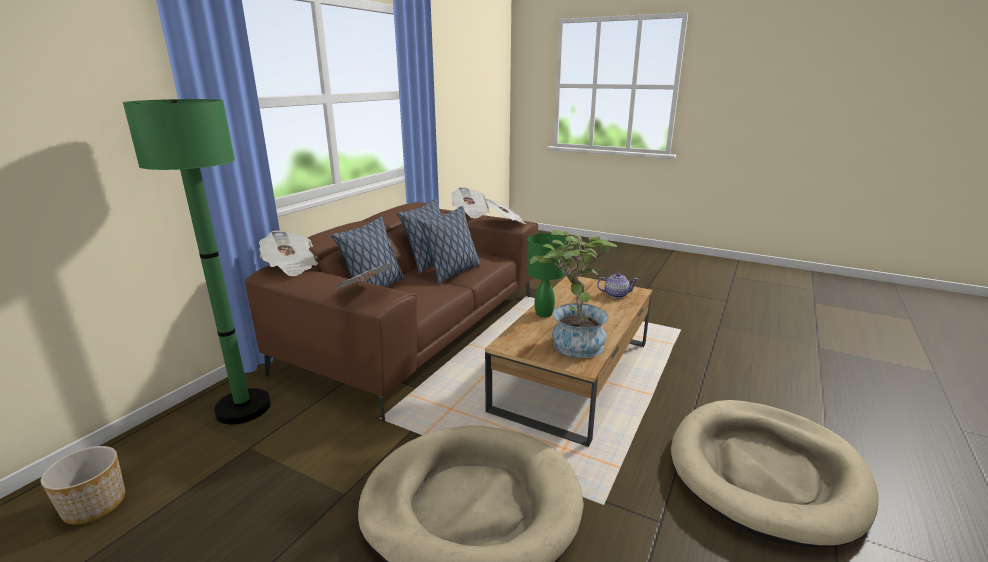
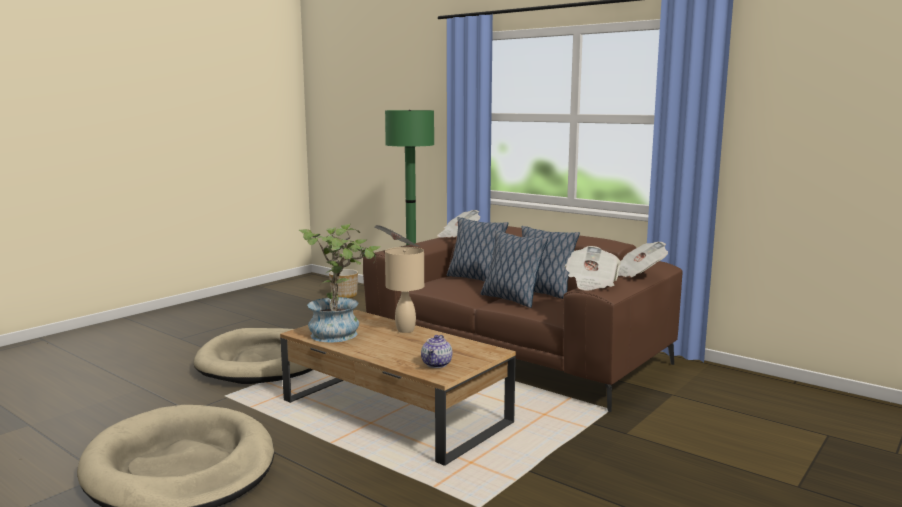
camera: 100 degrees right, 10 degrees down
green table lamp [527,233,567,317] -> beige table lamp [385,247,424,333]

